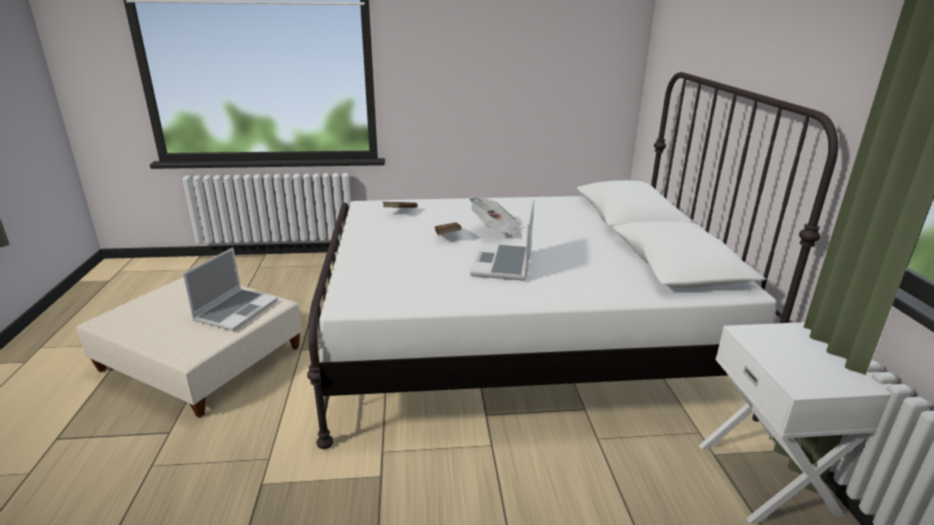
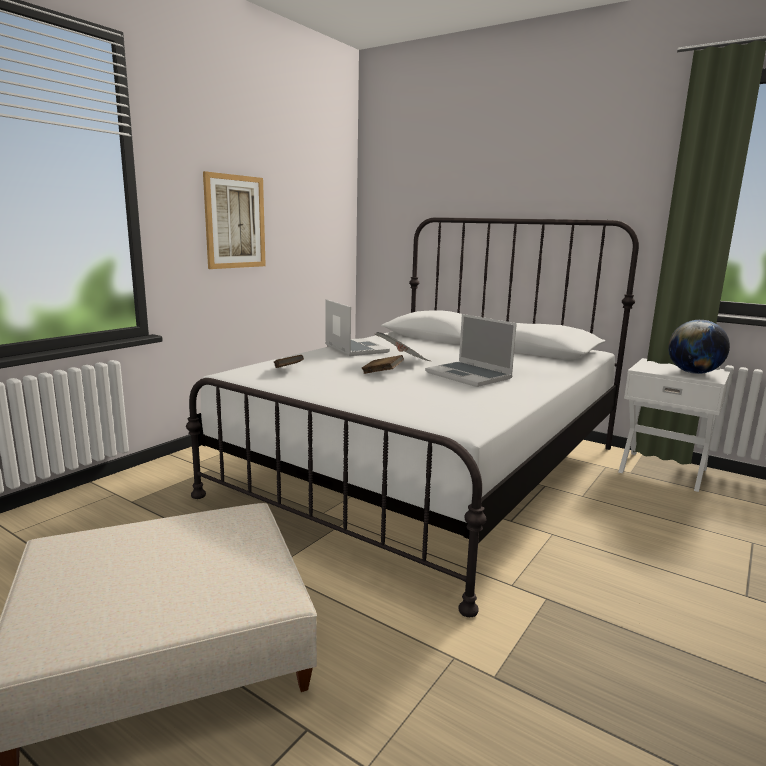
camera: 50 degrees left, 10 degrees down
laptop [182,247,278,331] -> laptop moved to [325,299,390,356]
none -> picture [203,171,266,269]
none -> globe [668,320,730,374]

